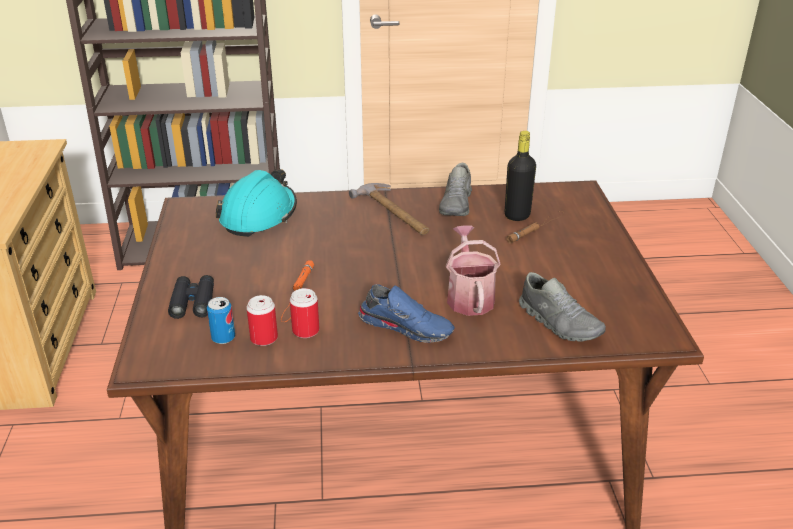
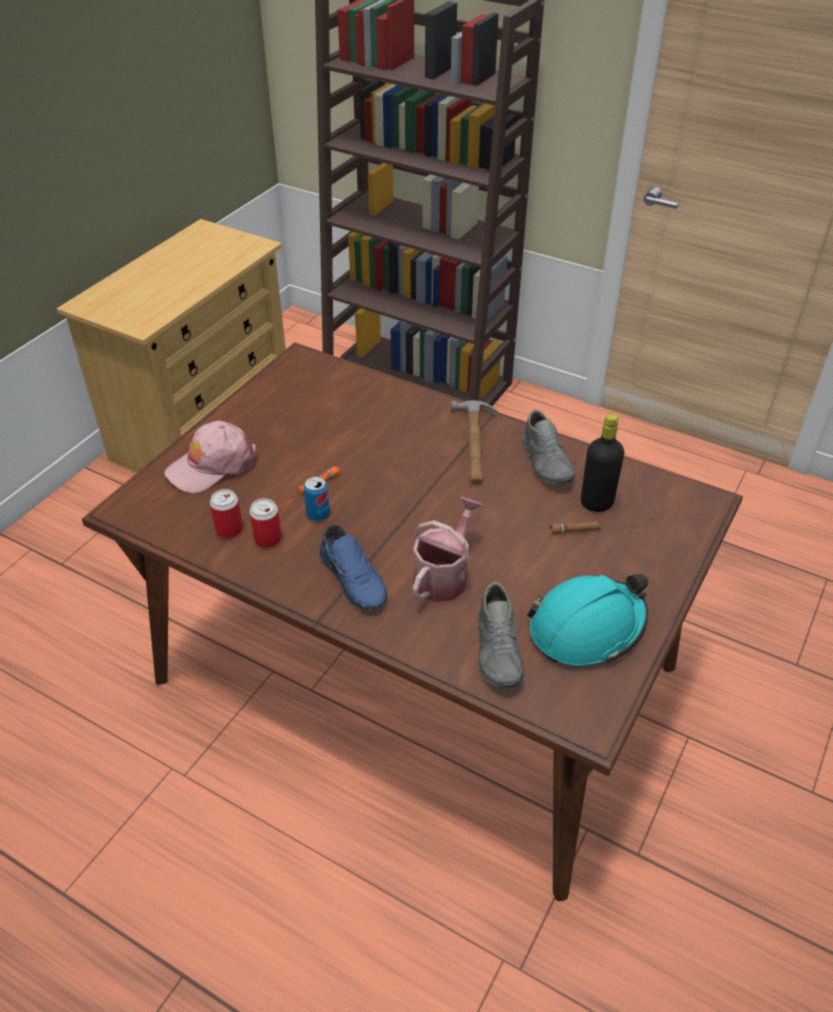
camera: 35 degrees right, 10 degrees up
black binoculars [168,275,214,319] -> pink cap [164,421,256,493]
can [207,297,235,344] -> can moved to [303,476,330,521]
turquoise hard hat [216,169,297,237] -> turquoise hard hat moved to [527,574,648,666]
grey shoe [439,163,472,216] -> grey shoe turned 60 degrees counterclockwise [522,409,575,484]

